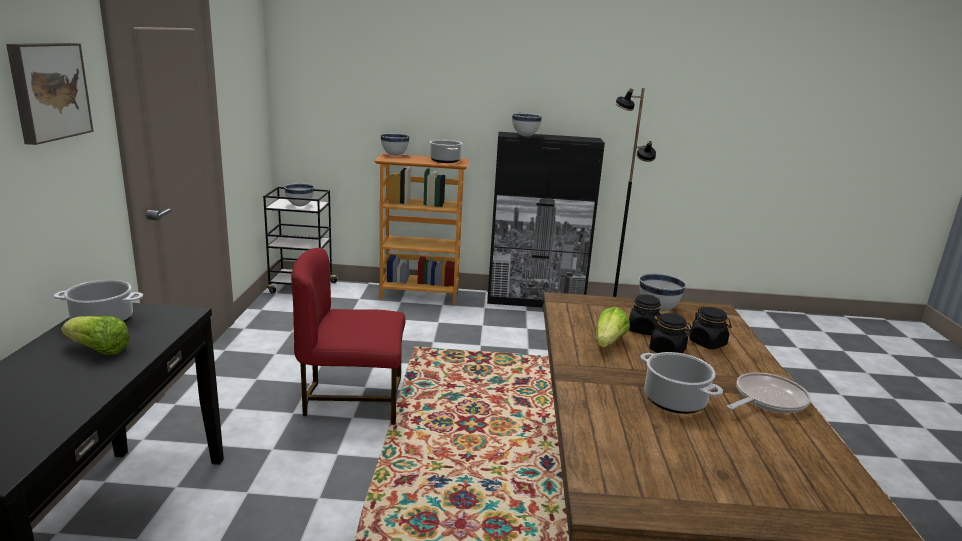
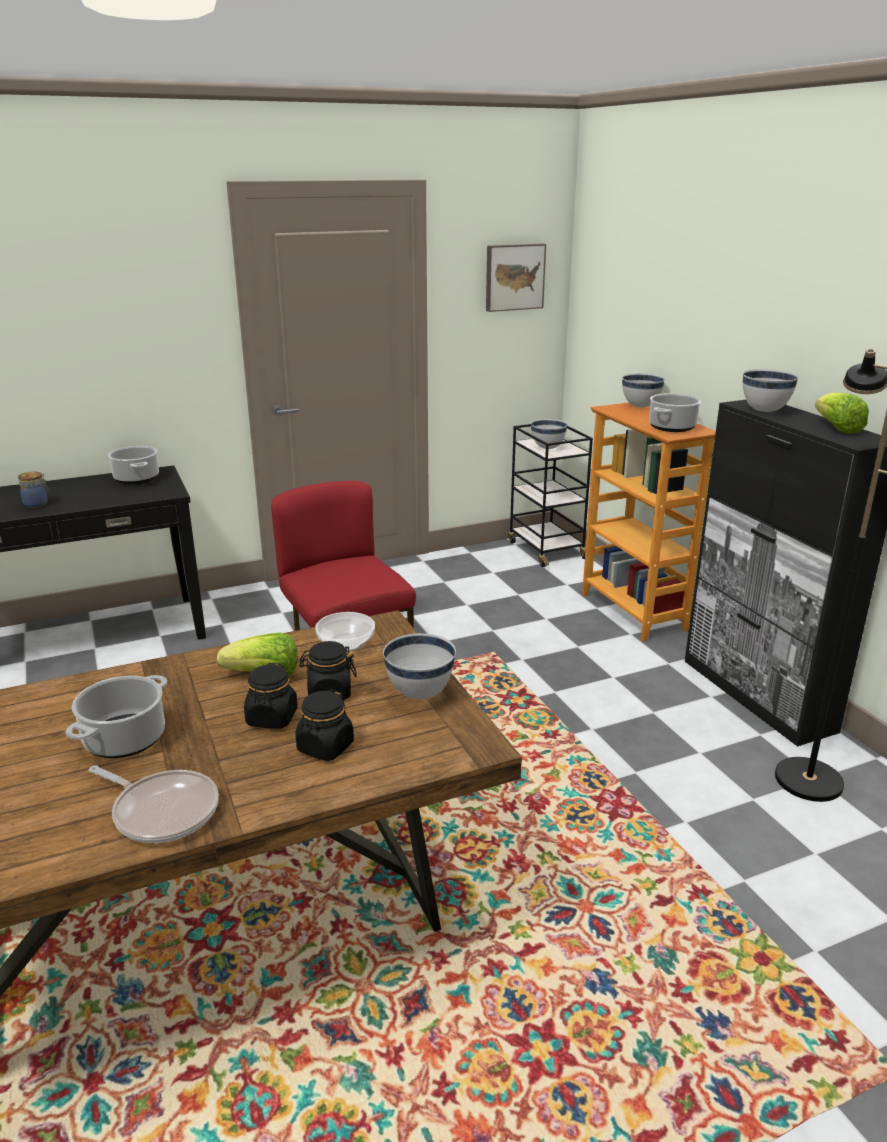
camera: 65 degrees right, 5 degrees up
picture [6,43,94,145] -> picture moved to [486,244,546,312]
lettuce [61,316,130,355] -> lettuce moved to [815,392,869,434]
none -> jar [18,472,49,508]
none -> bowl [315,612,375,652]

